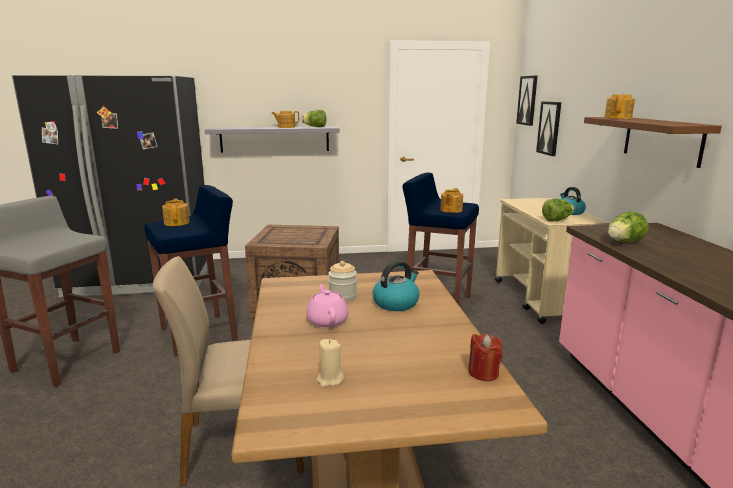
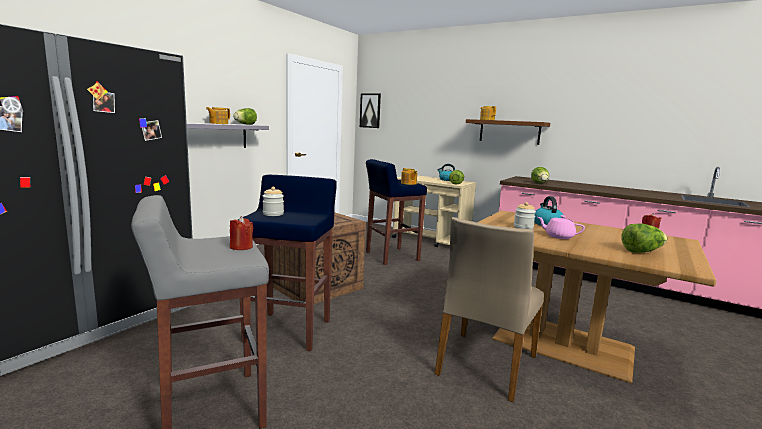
camera: 50 degrees left, 5 degrees down
teapot [162,198,190,226] -> jar [263,187,284,216]
beige candle [316,339,344,387] -> lettuce [621,223,667,253]
picture [536,101,561,156] -> none
none -> red candle [230,216,254,250]

